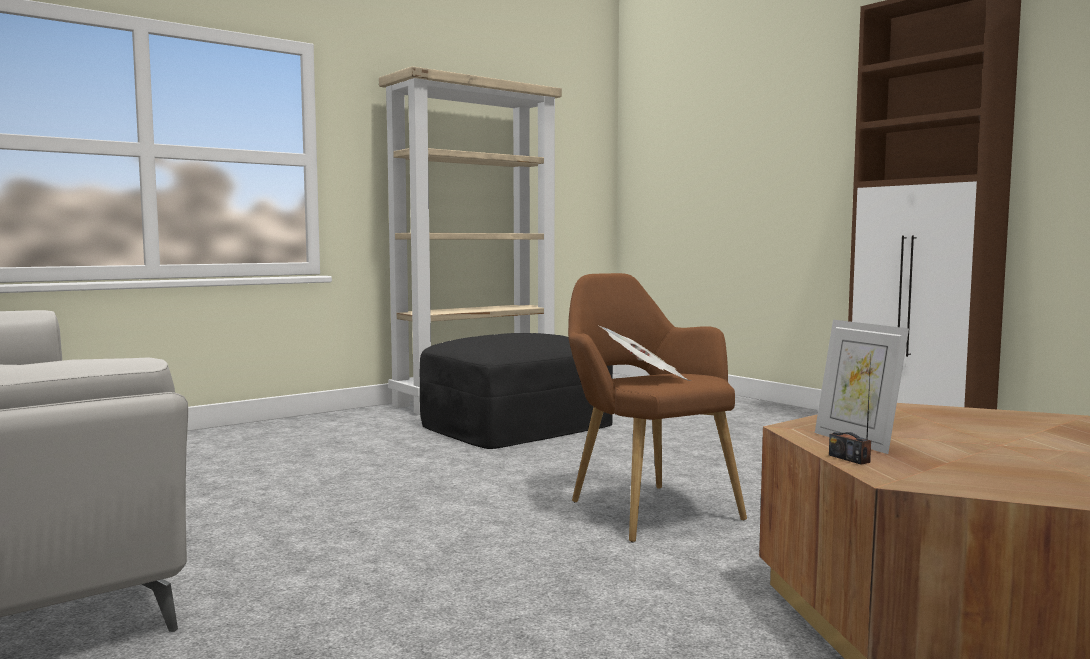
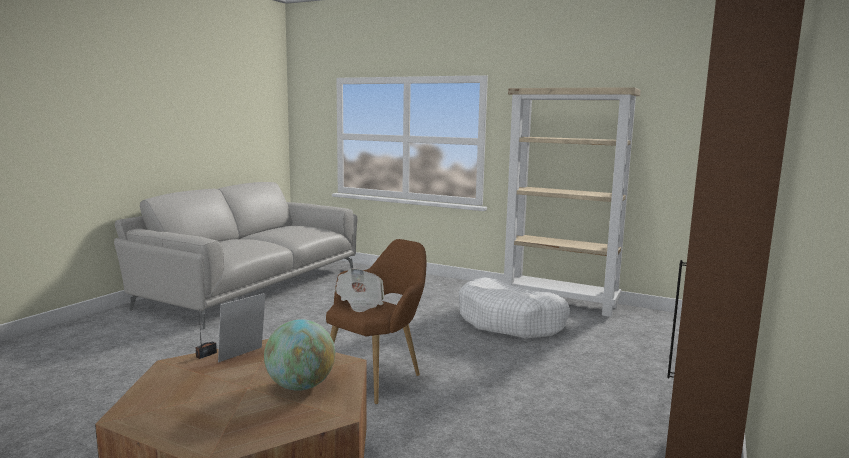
camera: 65 degrees right, 5 degrees up
black ottoman [420,333,613,449] -> white dog bed [459,277,570,339]
none -> globe [264,319,335,391]

